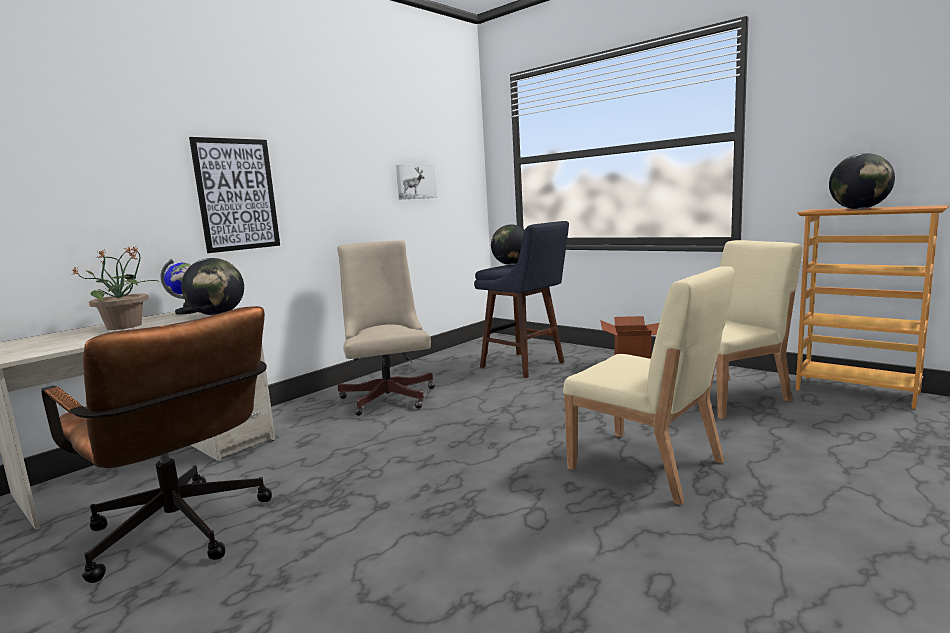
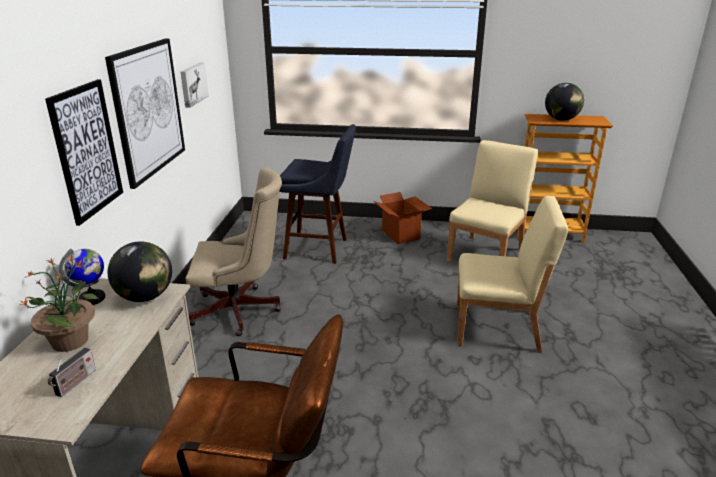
camera: 35 degrees left, 15 degrees up
beige office chair [337,240,435,416] -> beige office chair turned 135 degrees clockwise [186,167,282,336]
globe [491,224,525,265] -> none
none -> radio [48,348,96,397]
none -> picture [105,39,185,189]

